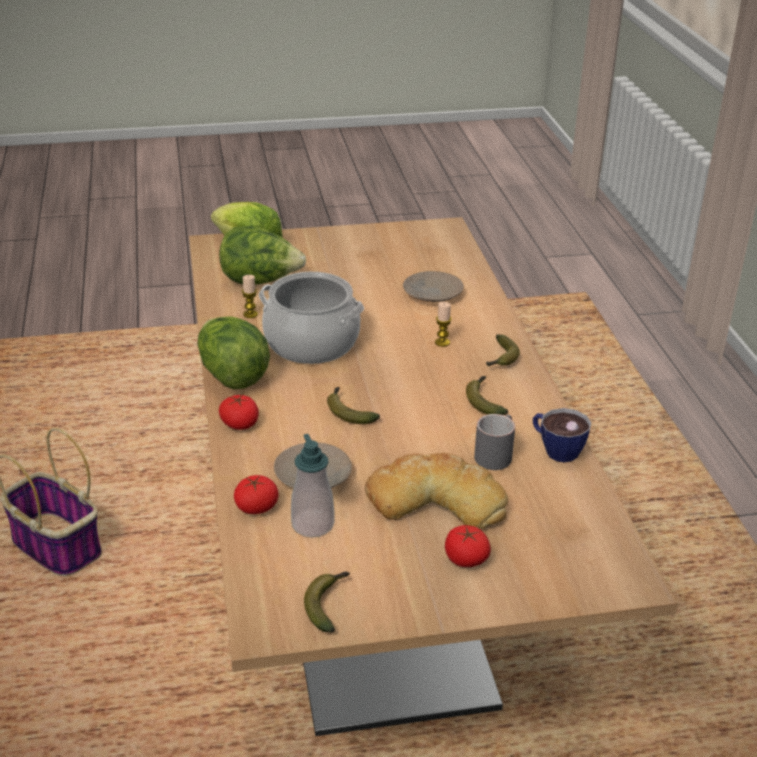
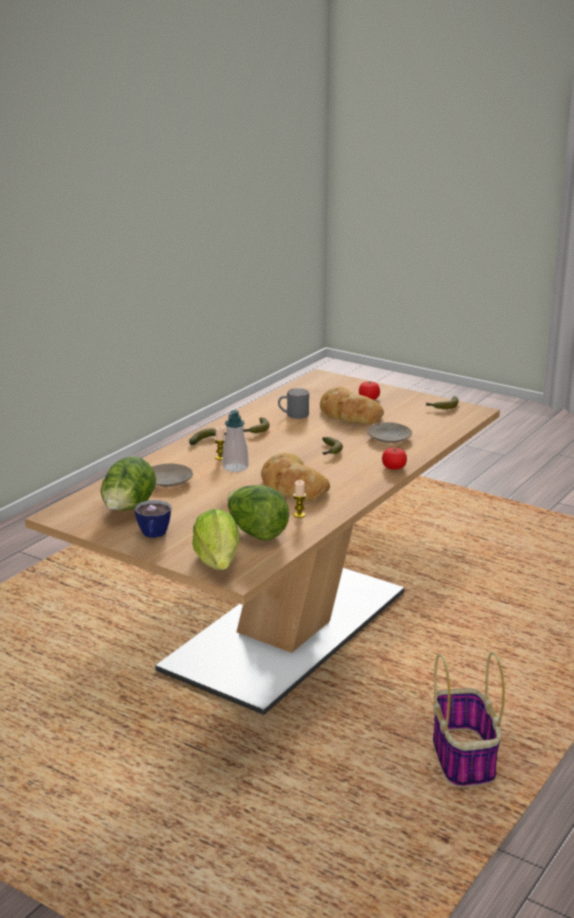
camera: 135 degrees left, 10 degrees down
lettuce [198,316,270,389] -> lettuce moved to [101,456,156,510]
tomato [234,475,279,514] -> none
cooking pot [259,272,364,364] -> bread [261,452,330,501]
soap dispenser [291,434,335,538] -> soap dispenser moved to [222,410,248,472]
cup [533,408,591,462] -> cup moved to [135,500,171,538]

